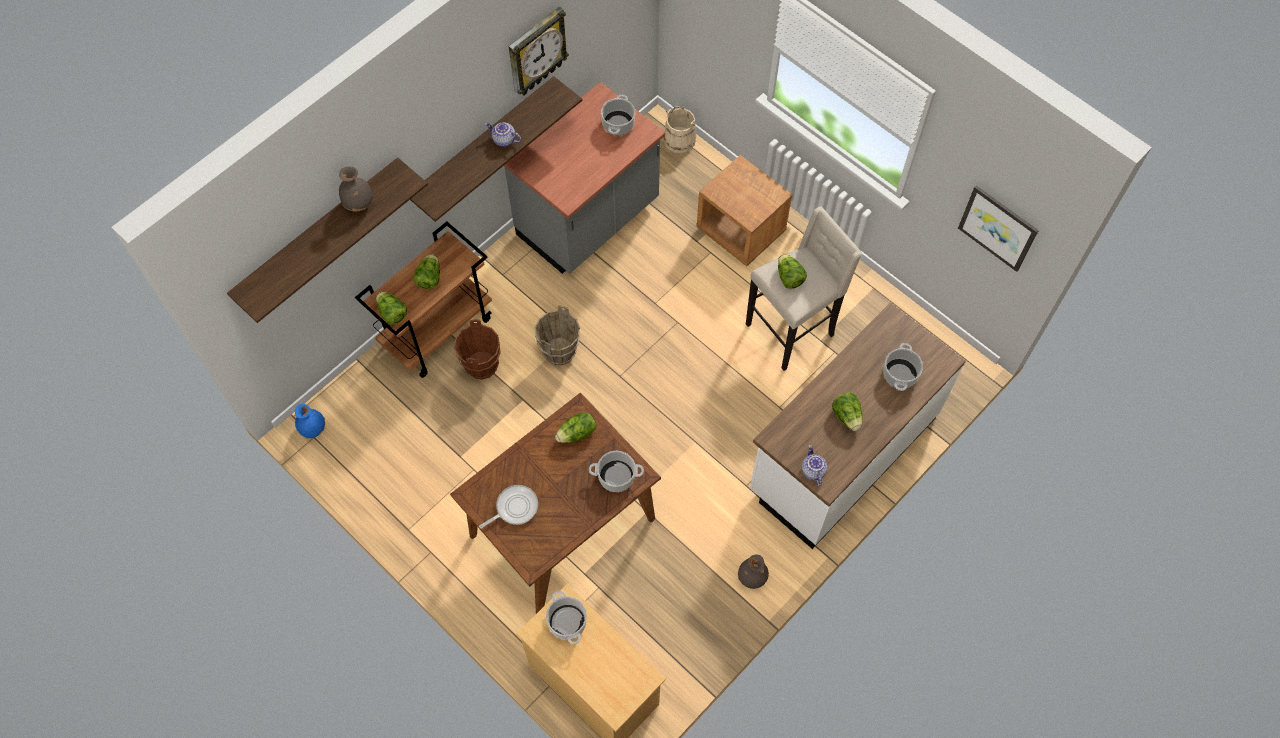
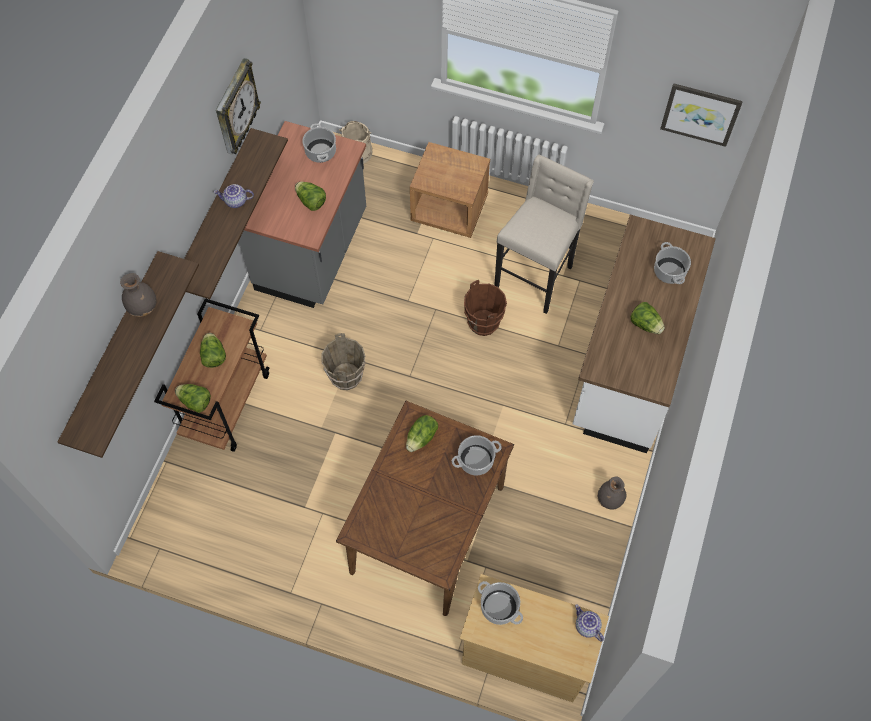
camera: 25 degrees left, 0 degrees up
blue vase [295,404,325,438] -> none
brown bucket [454,319,501,380] -> brown bucket moved to [464,280,507,336]
frying pan [479,485,538,529] -> none
lettuce [778,254,807,289] -> lettuce moved to [295,181,326,211]
teapot [802,445,827,486] -> teapot moved to [575,604,604,641]

